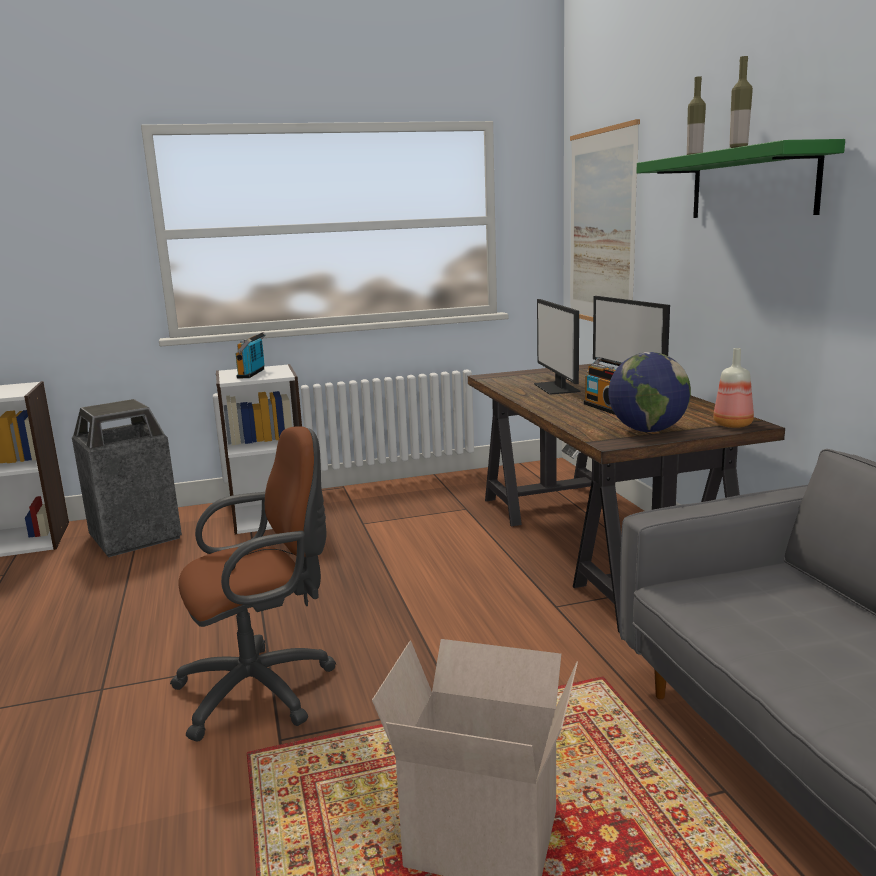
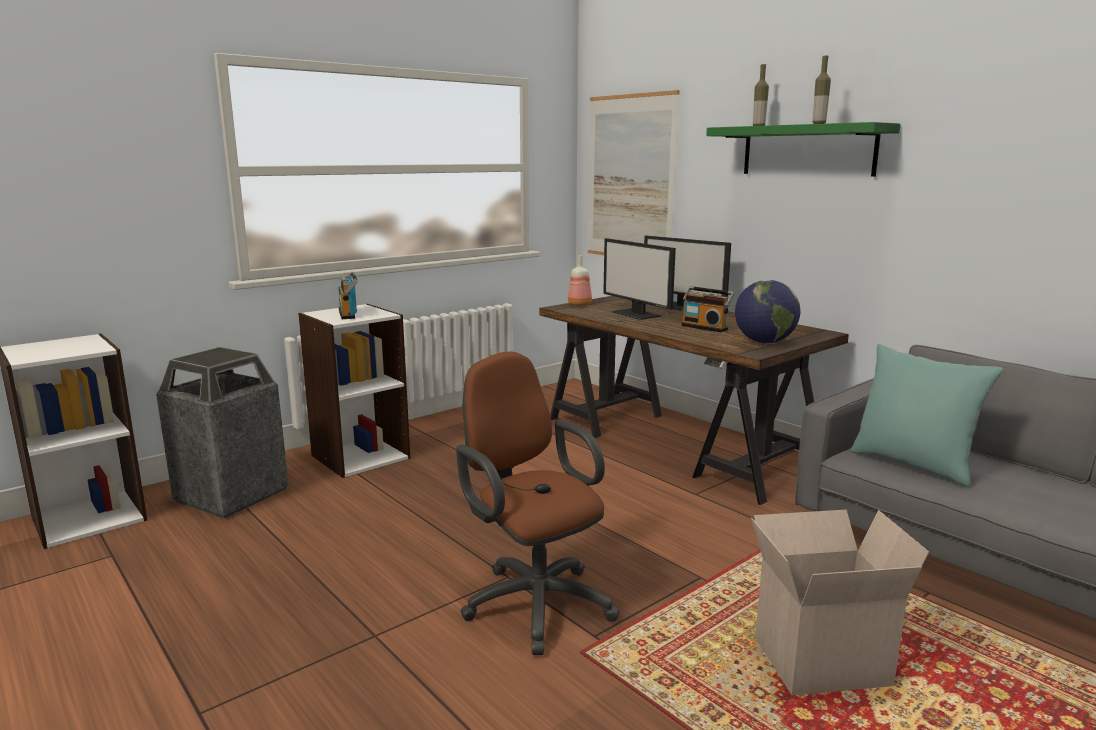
camera: 25 degrees left, 0 degrees up
brown office chair [170,426,336,742] -> brown office chair turned 75 degrees counterclockwise [456,352,620,655]
bottle [713,348,754,428] -> bottle moved to [568,255,592,306]
none -> turquoise pillow [850,344,1003,488]

